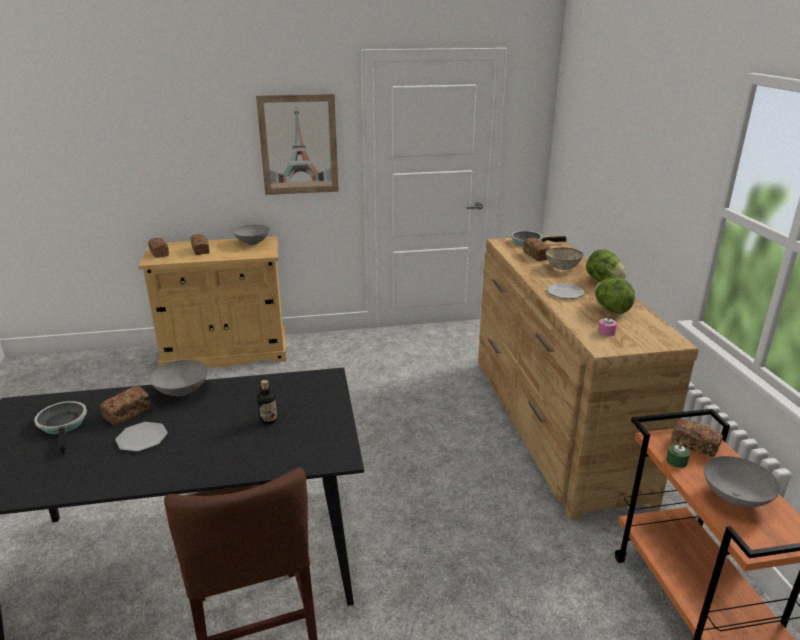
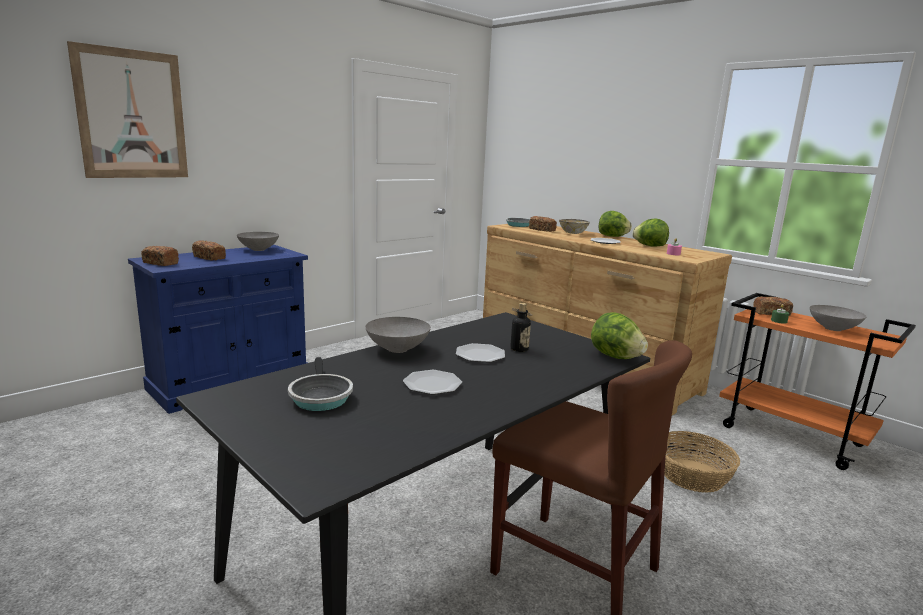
camera: 35 degrees left, 10 degrees down
frying pan [34,401,87,454] -> frying pan turned 135 degrees counterclockwise [288,357,353,411]
bread [100,386,151,426] -> none
beige cabinet [138,236,286,367] -> blue cabinet [128,245,308,414]
picture [256,94,339,195] -> picture moved to [67,41,188,178]
none -> plate [456,343,505,363]
none -> lettuce [591,312,648,359]
none -> basket [664,431,740,493]

